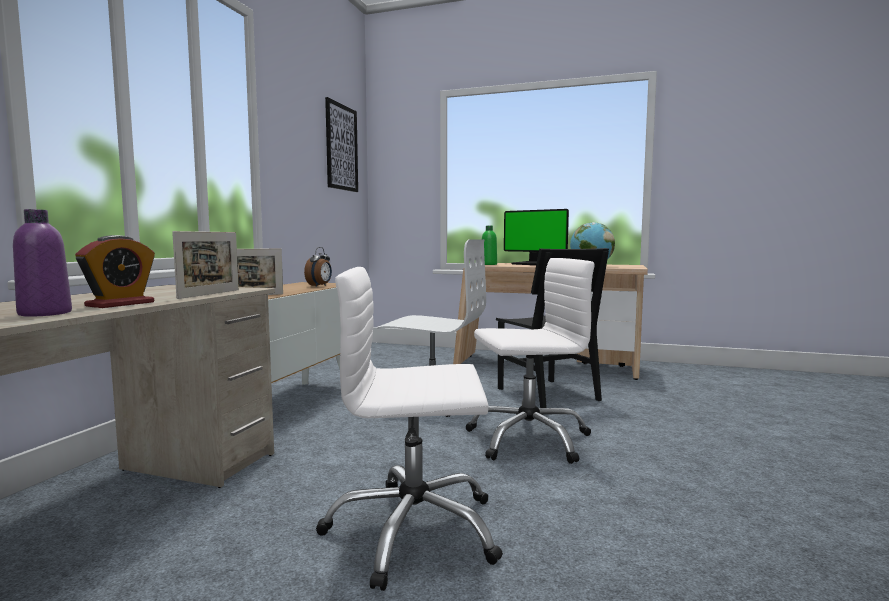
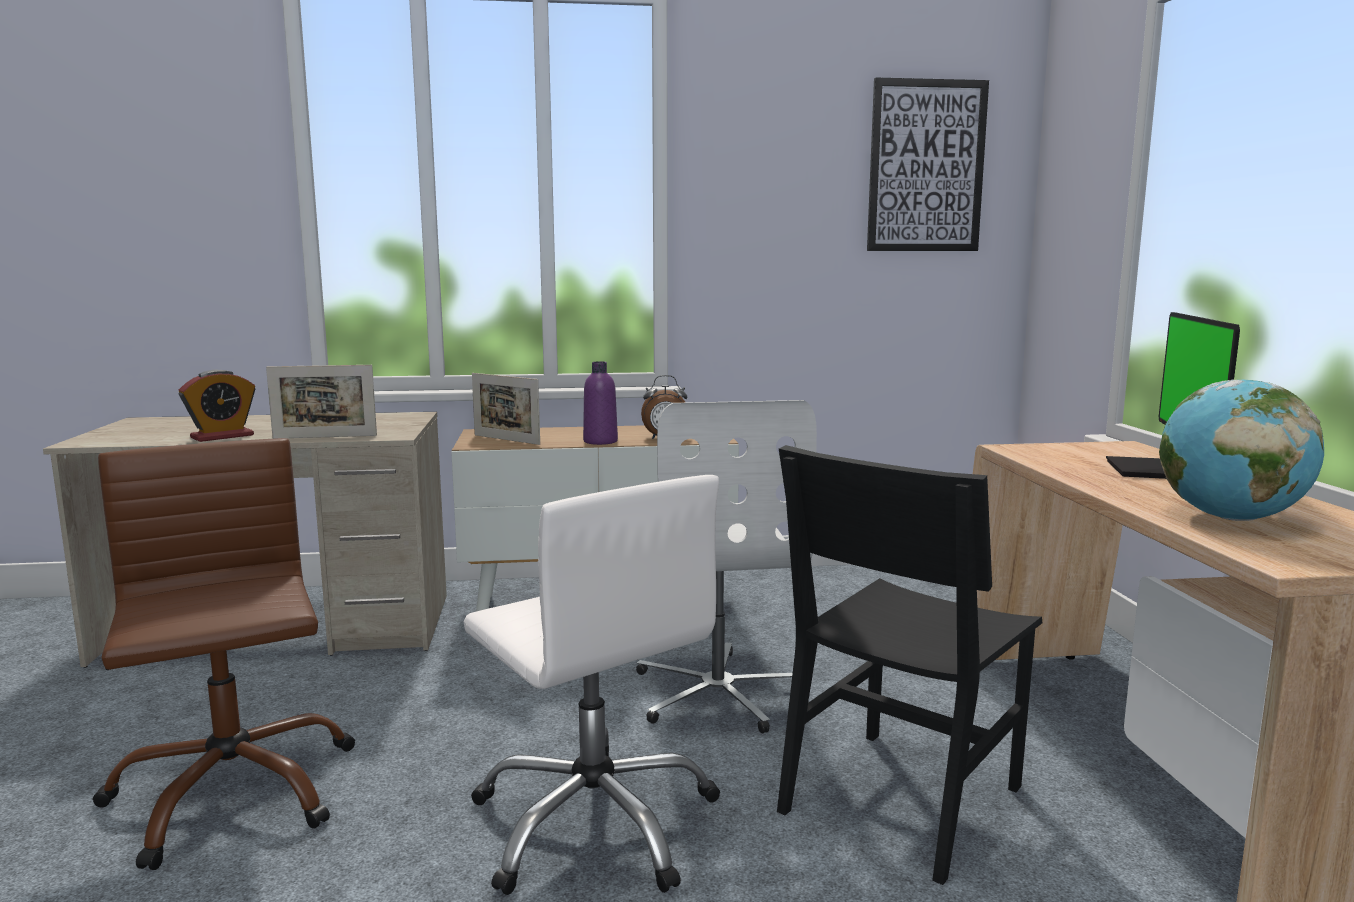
camera: 65 degrees right, 5 degrees up
purple bottle [13,209,72,317] -> purple bottle moved to [583,361,618,445]
alarm clock [75,235,155,308] -> alarm clock turned 45 degrees counterclockwise [178,370,256,442]
white office chair [316,267,503,591] -> brown office chair [93,438,355,870]
green bottle [482,226,497,265] -> none

